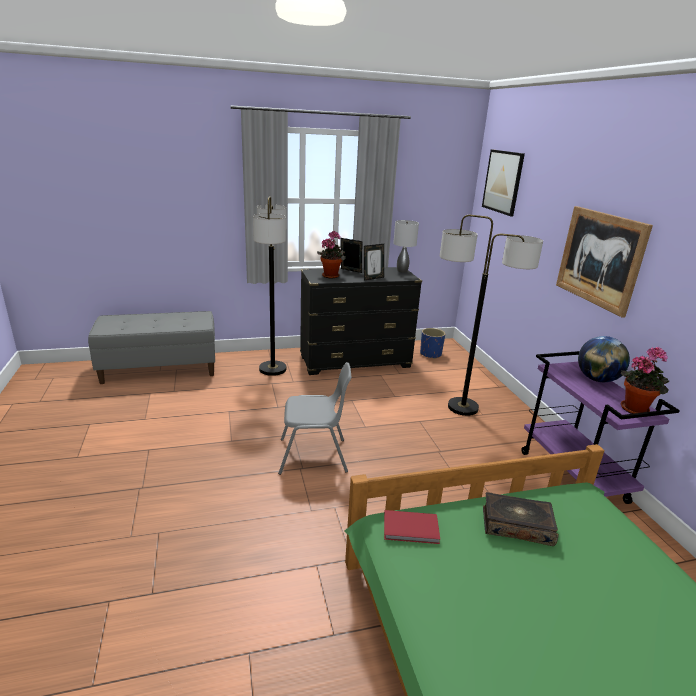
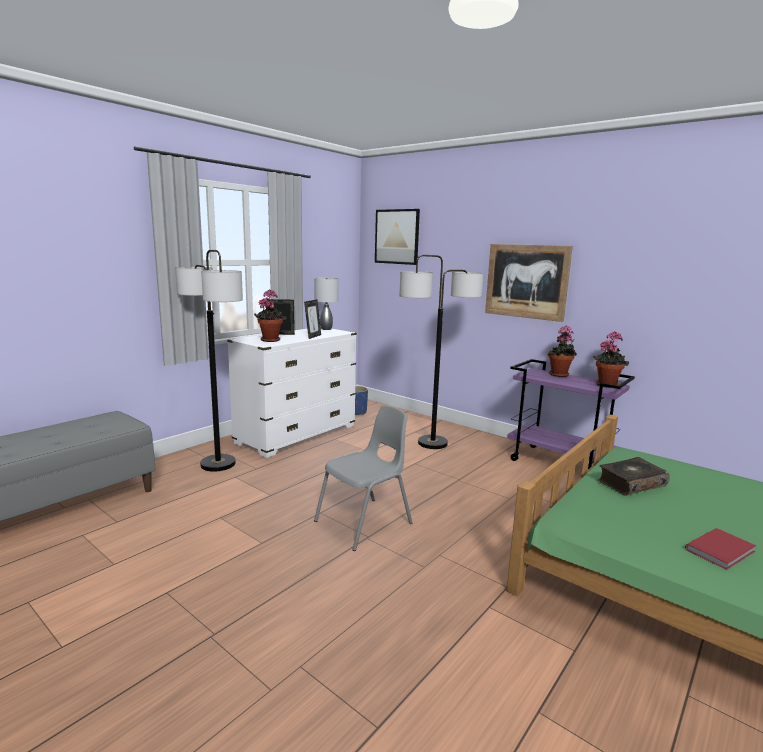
camera: 35 degrees left, 10 degrees down
black dresser [300,267,422,375] -> white dresser [227,326,357,458]
red book [384,510,440,544] -> red book moved to [685,528,756,570]
globe [578,336,630,382] -> potted plant [547,325,577,377]

